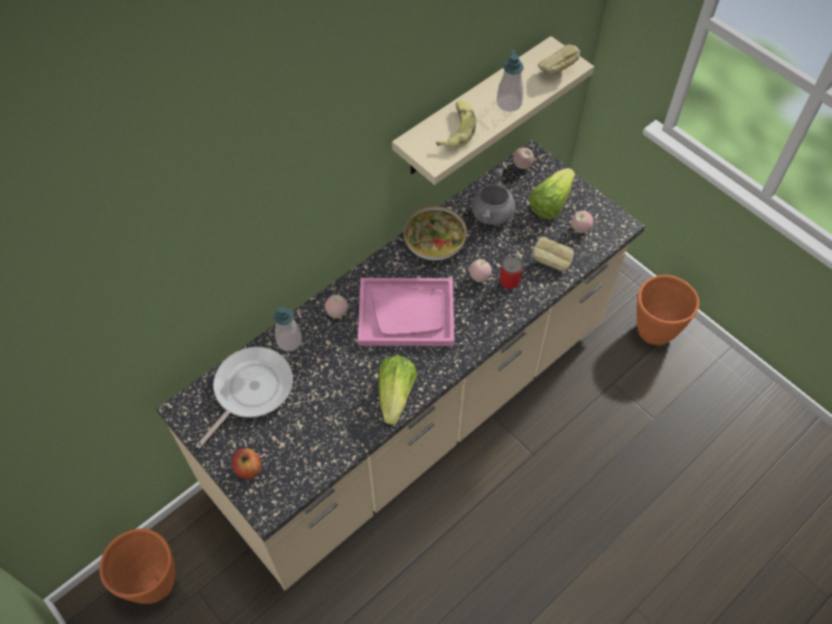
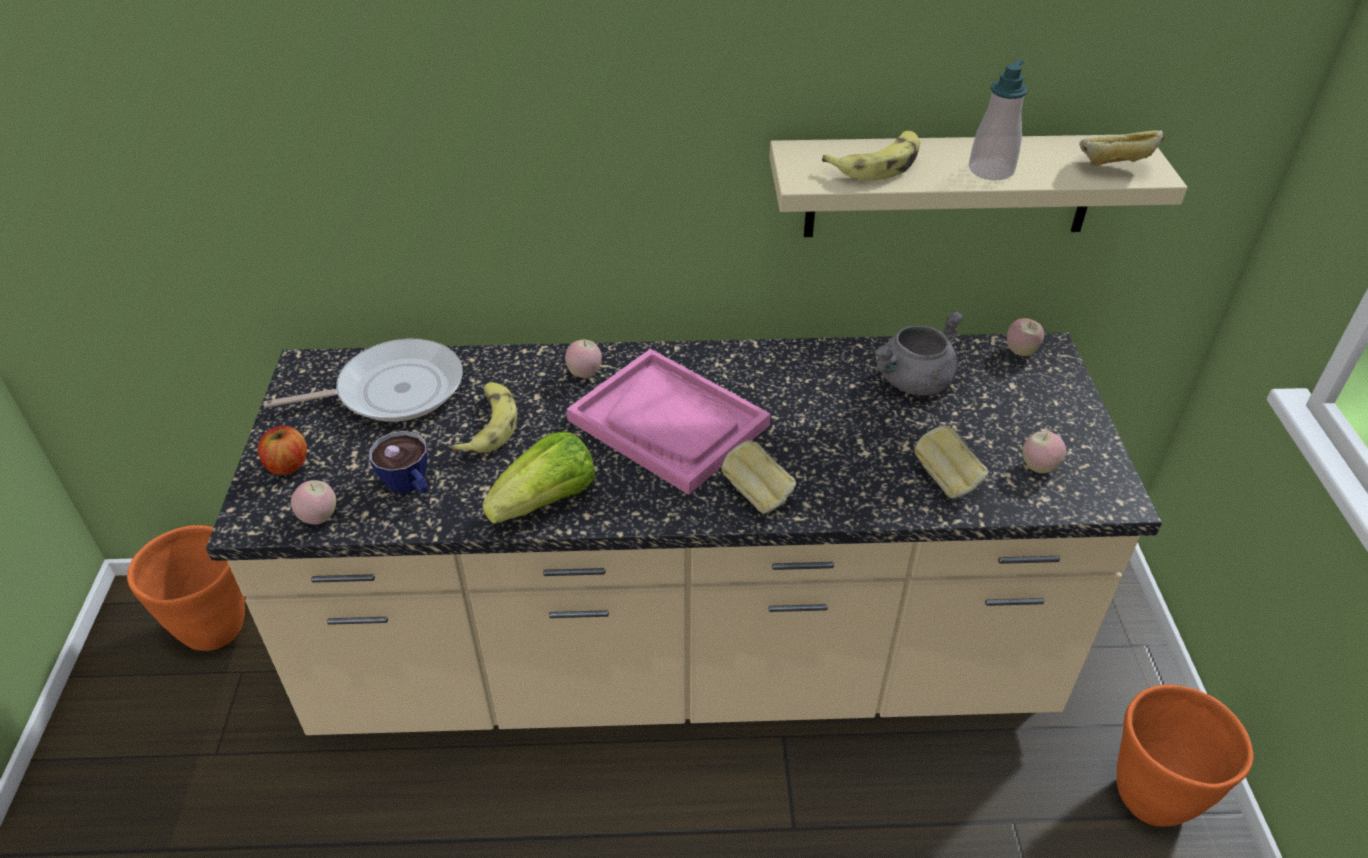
camera: 40 degrees right, 15 degrees down
soap dispenser [274,306,302,352] -> none
bowl [403,206,467,261] -> none
apple [469,259,492,282] -> apple moved to [291,480,336,525]
can [500,257,522,289] -> none
lettuce [529,168,575,220] -> none
none -> cup [369,431,427,493]
none -> banana [452,382,518,453]
none -> bread [721,440,796,514]

